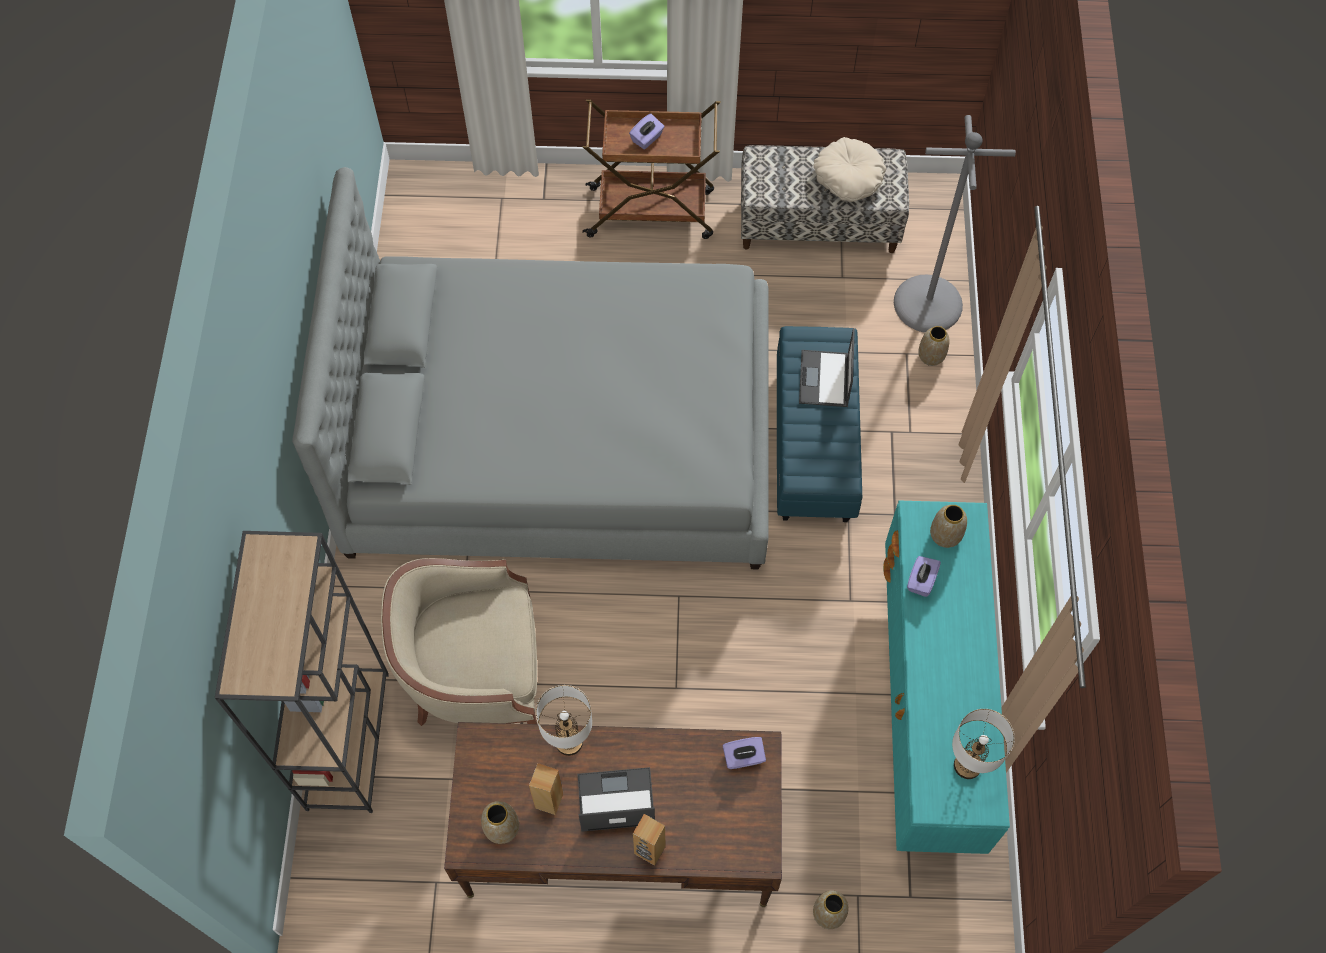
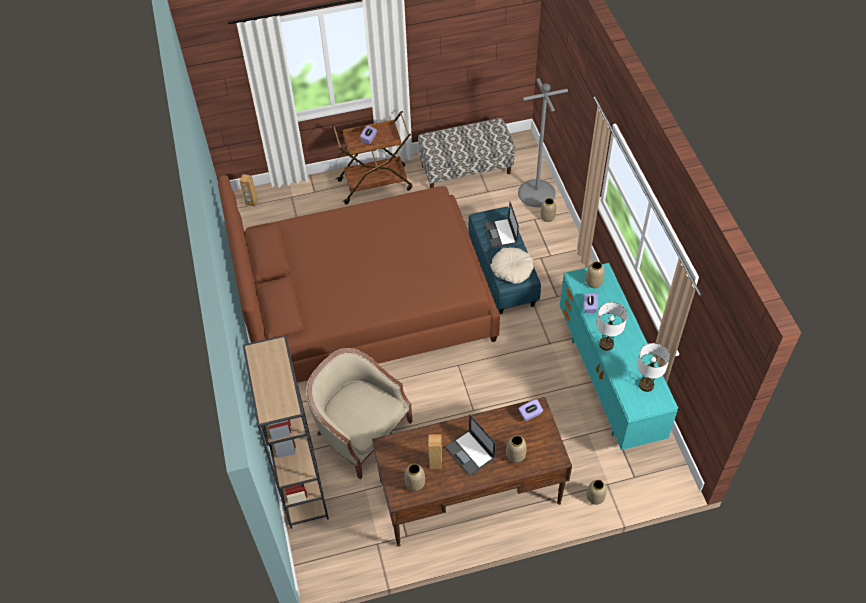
camera: 15 degrees left, 10 degrees down
grey bed [292,167,769,570] -> brown bed [218,175,500,383]
beige armchair [381,558,537,726] -> beige armchair turned 60 degrees clockwise [307,348,413,479]
table lamp [536,685,593,756] -> table lamp moved to [596,302,627,351]
laptop [578,767,655,832] -> laptop turned 105 degrees counterclockwise [445,414,496,476]
brown speaker [633,814,666,866] -> brown speaker moved to [240,174,258,207]
beige pillow [814,137,886,202] -> beige pillow moved to [490,247,533,284]
none -> vase [506,435,527,463]

